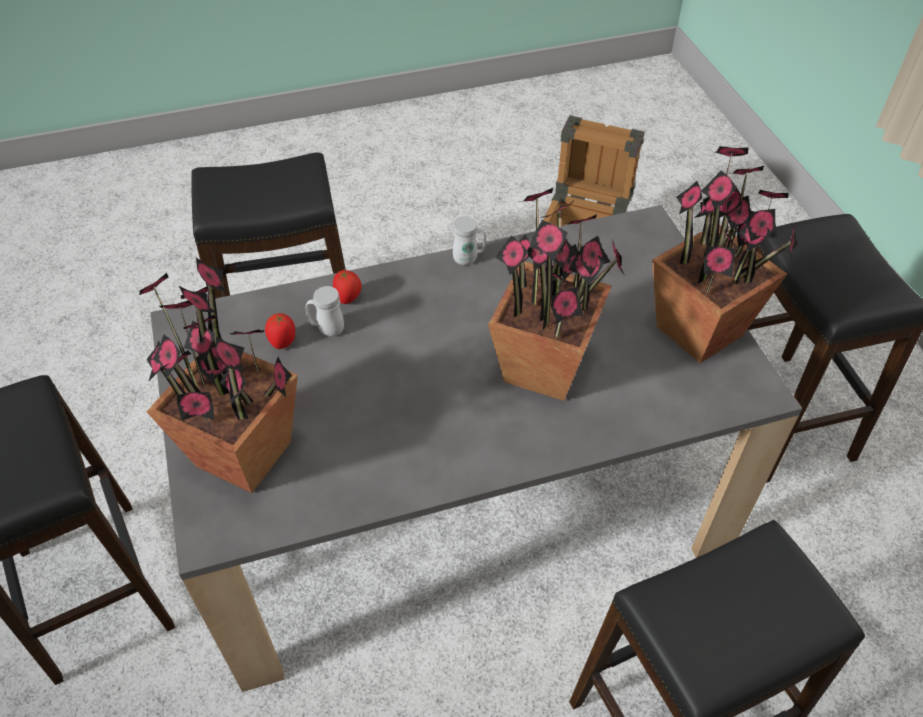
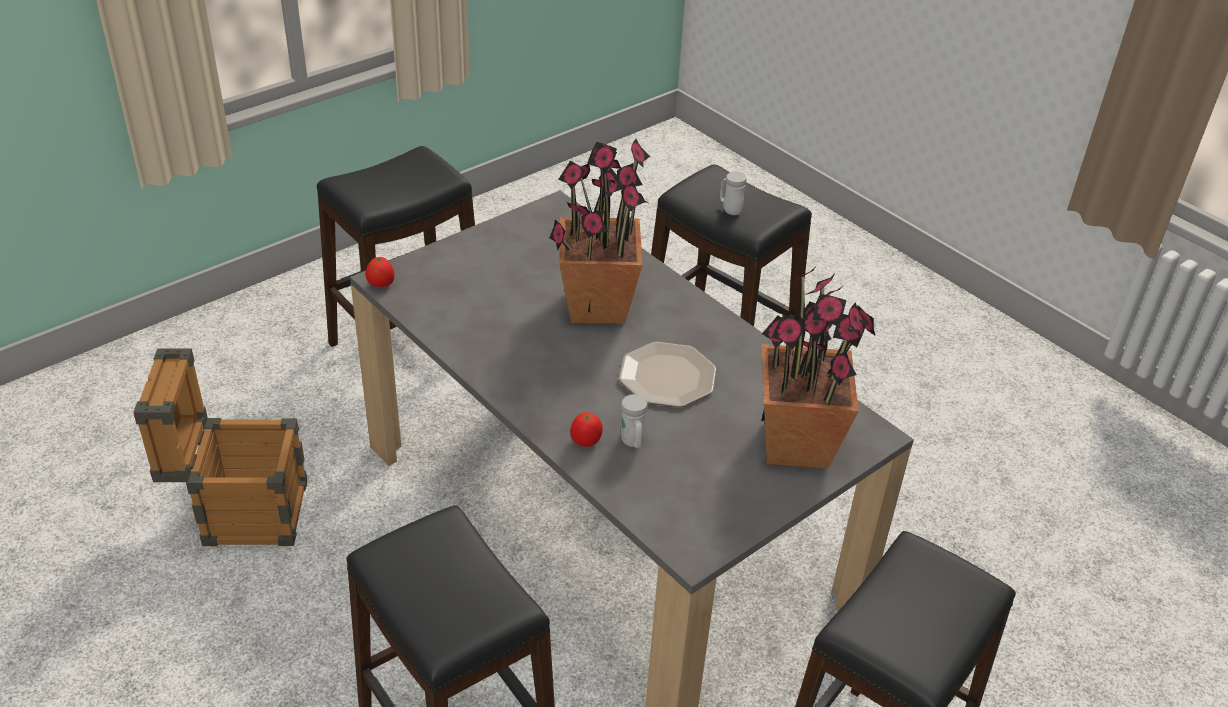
camera: 115 degrees left, 10 degrees down
tomato [265,313,295,349] -> tomato moved to [365,256,394,287]
white mug [453,216,486,265] -> white mug moved to [720,172,747,215]
potted plant [652,146,797,363] -> none
none -> plate [619,342,716,407]

